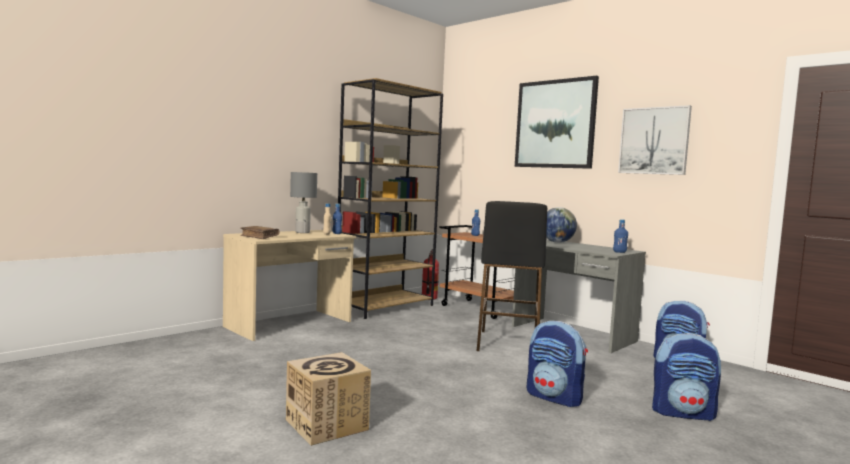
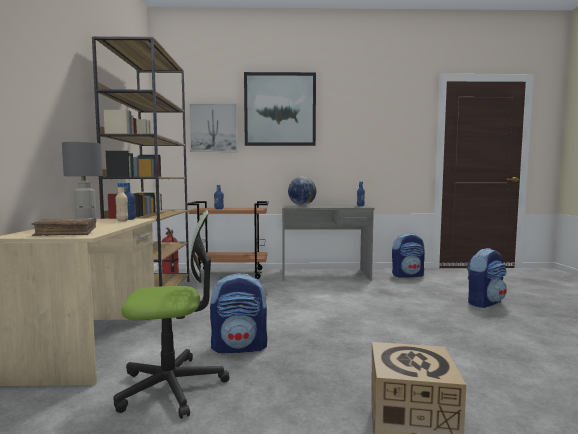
camera: 45 degrees left, 0 degrees up
black stool [477,201,547,351] -> none
backpack [526,321,588,407] -> backpack moved to [210,273,268,353]
picture [618,105,692,175] -> picture moved to [189,103,238,152]
none -> office chair [113,210,229,419]

